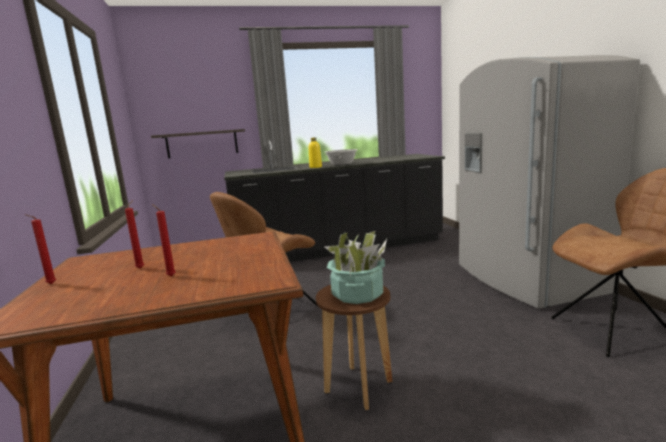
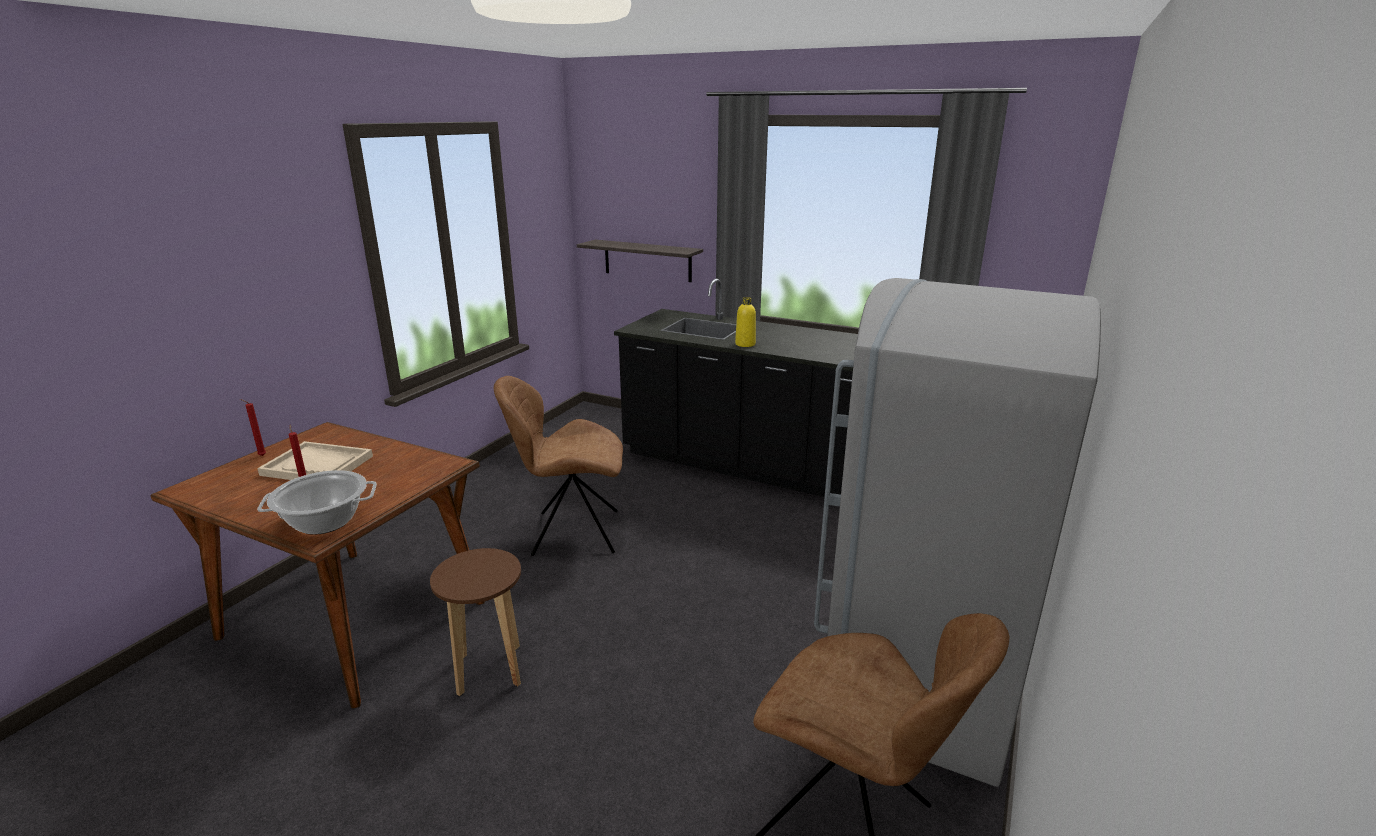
camera: 40 degrees right, 10 degrees up
red candle [125,200,144,269] -> beige tray [257,441,373,480]
potted plant [324,231,387,304] -> none
cooking pot [325,149,358,165] -> cooking pot moved to [257,470,377,535]

